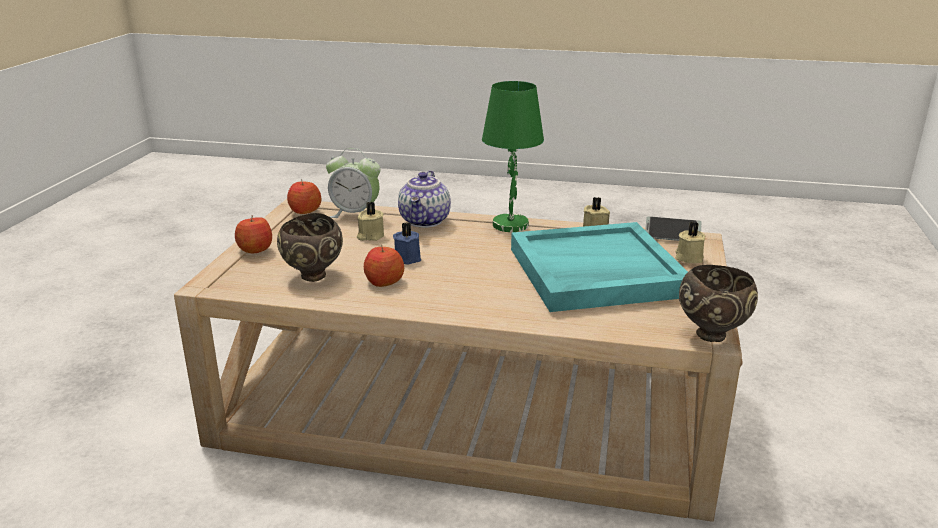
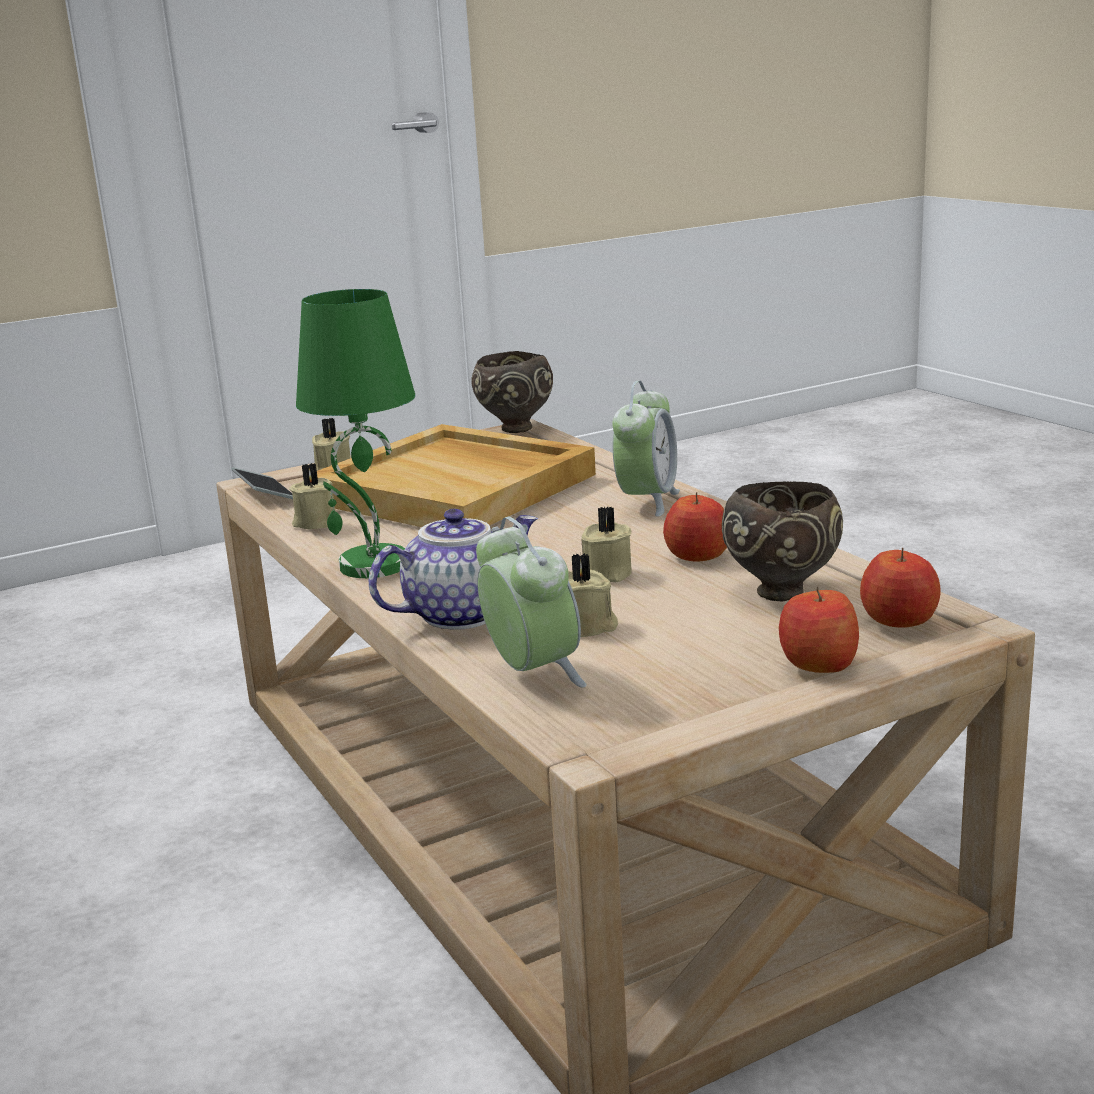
camera: 130 degrees left, 5 degrees down
apple [287,179,321,214] -> apple moved to [860,548,941,628]
blue candle [393,222,421,265] -> beige candle [581,507,632,582]
turquoise tray [511,222,688,312] -> beige tray [317,424,596,527]
none -> alarm clock [612,381,680,517]

